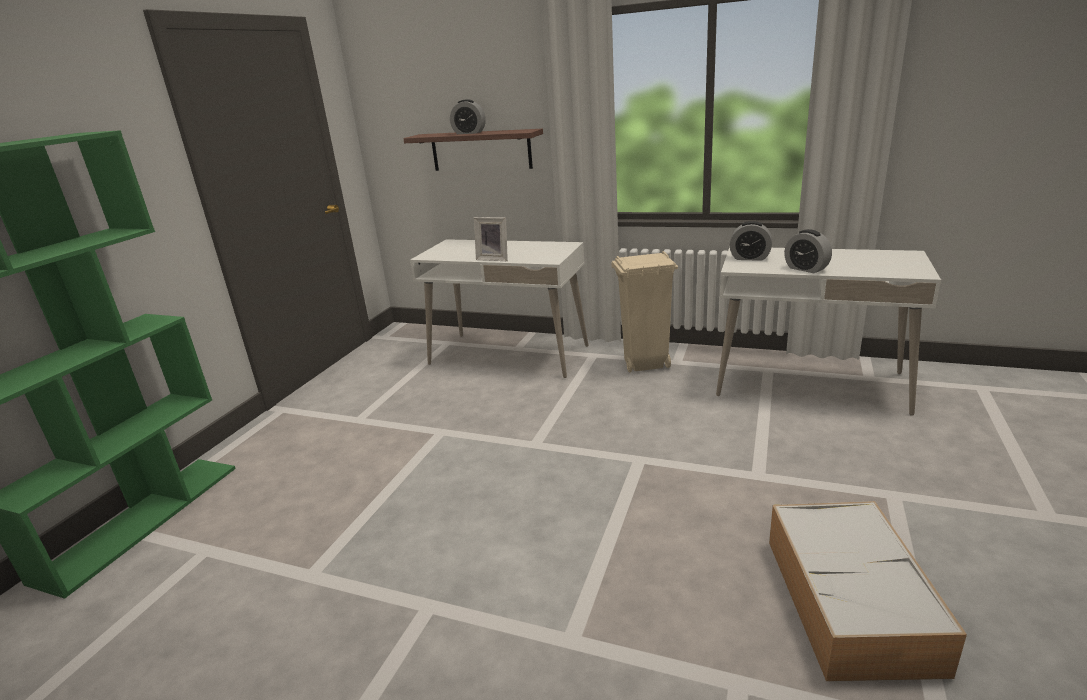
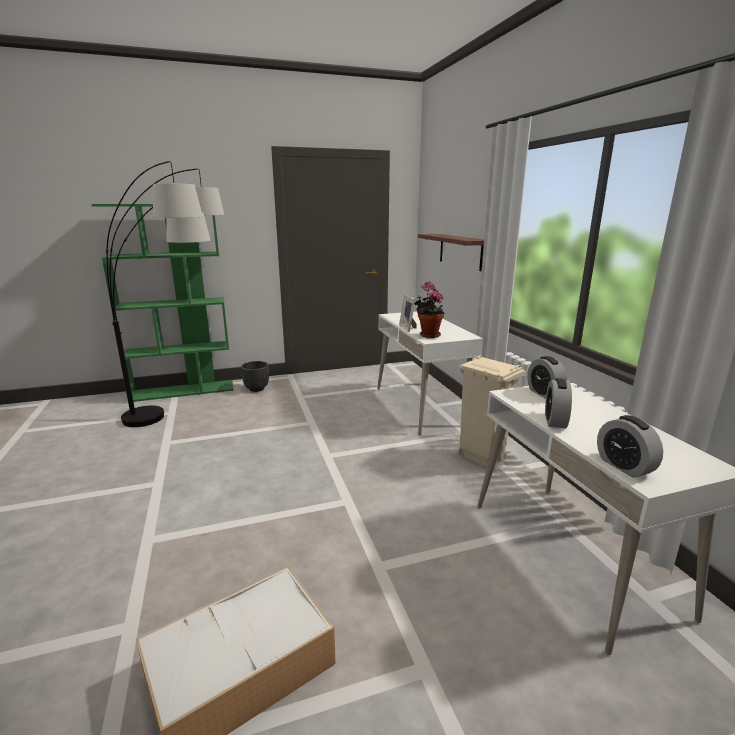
camera: 50 degrees right, 5 degrees down
alarm clock [450,99,486,134] -> alarm clock moved to [597,415,663,478]
none -> floor lamp [106,161,224,427]
none -> black planter [241,361,269,392]
none -> potted plant [414,282,444,338]

